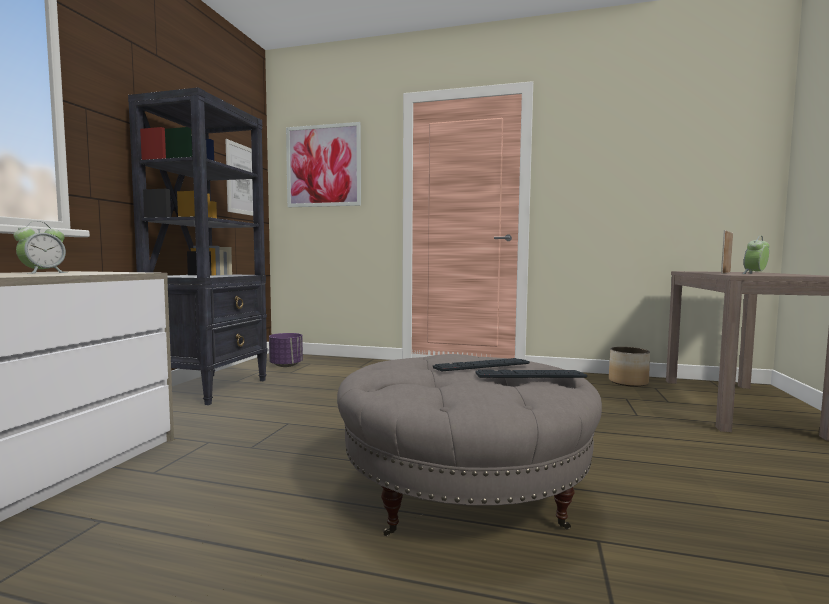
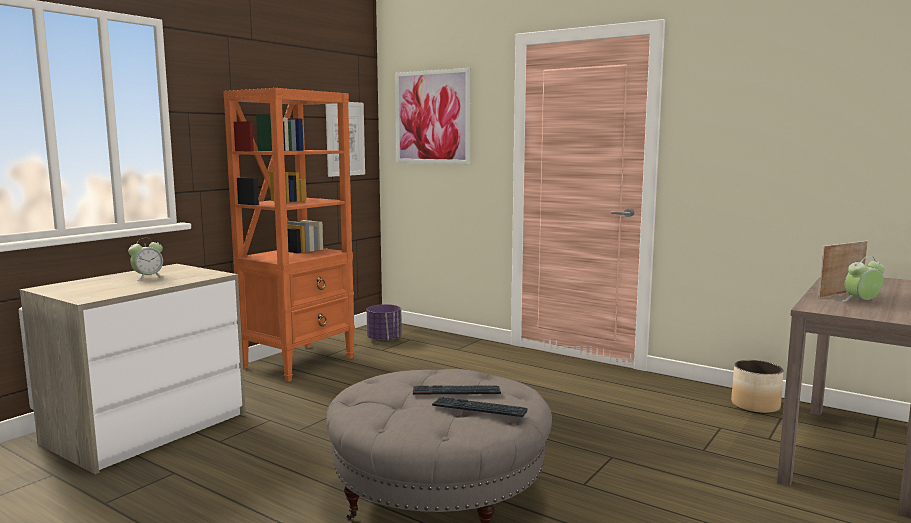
camera: 20 degrees right, 5 degrees up
black bookcase [128,87,268,405] -> orange bookcase [223,88,355,382]

